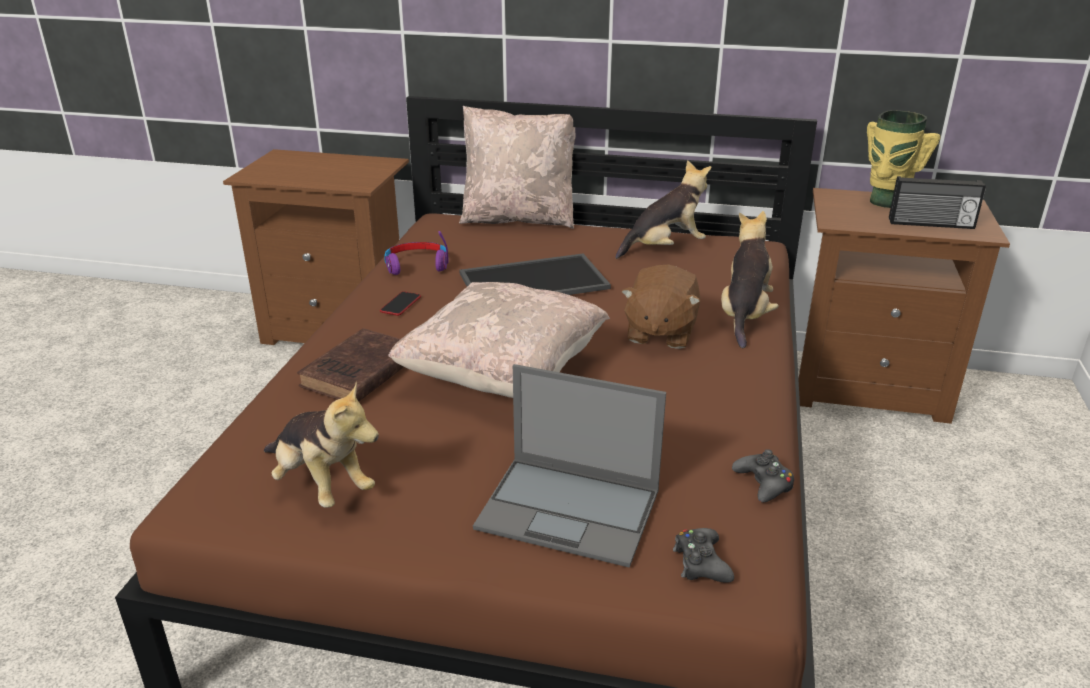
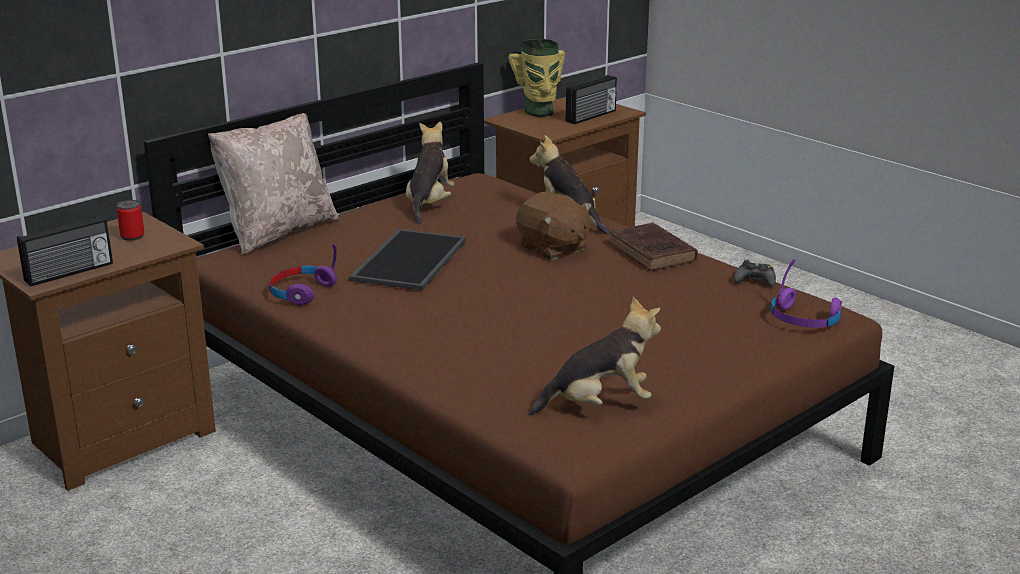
camera: 55 degrees left, 5 degrees down
brown book [297,328,404,402] -> brown book moved to [609,222,698,271]
phone [380,291,421,316] -> none
beige pillow [388,282,610,398] -> none
laptop [473,364,666,568] -> none
black game controller [673,528,734,583] -> purple headphones [771,259,842,328]
none -> radio [17,216,113,286]
none -> can [117,200,144,241]

